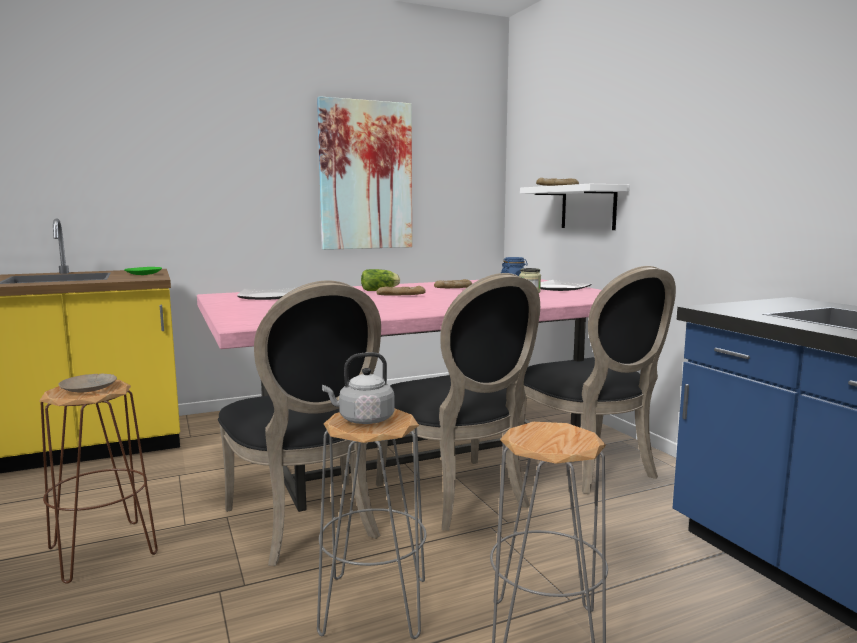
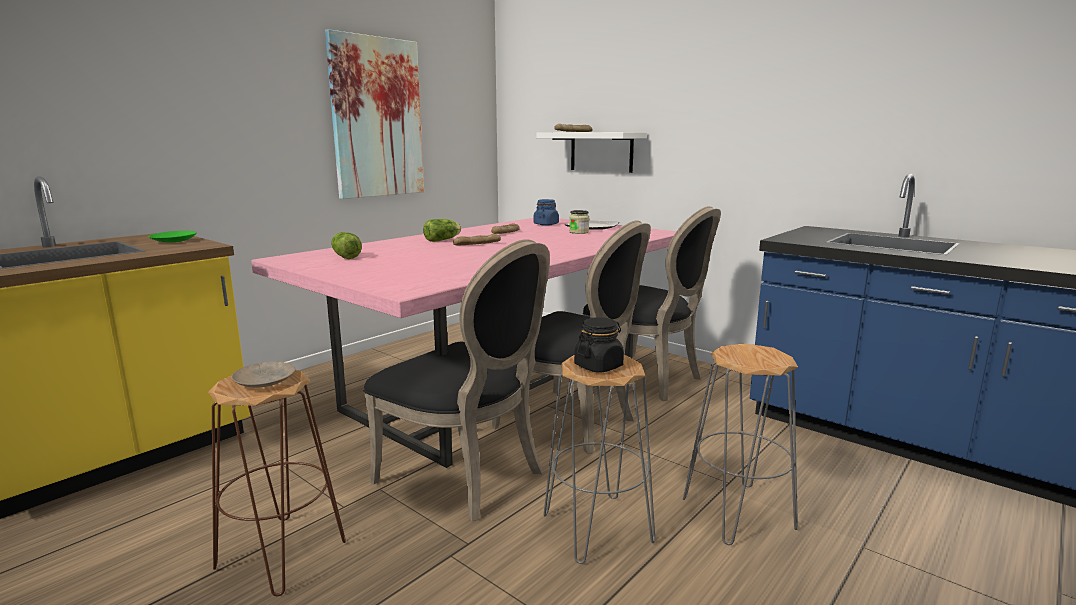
camera: 25 degrees left, 5 degrees up
plate [237,288,295,300] -> lettuce [331,232,362,259]
grey kettle [322,352,395,424] -> black jar [574,317,624,373]

